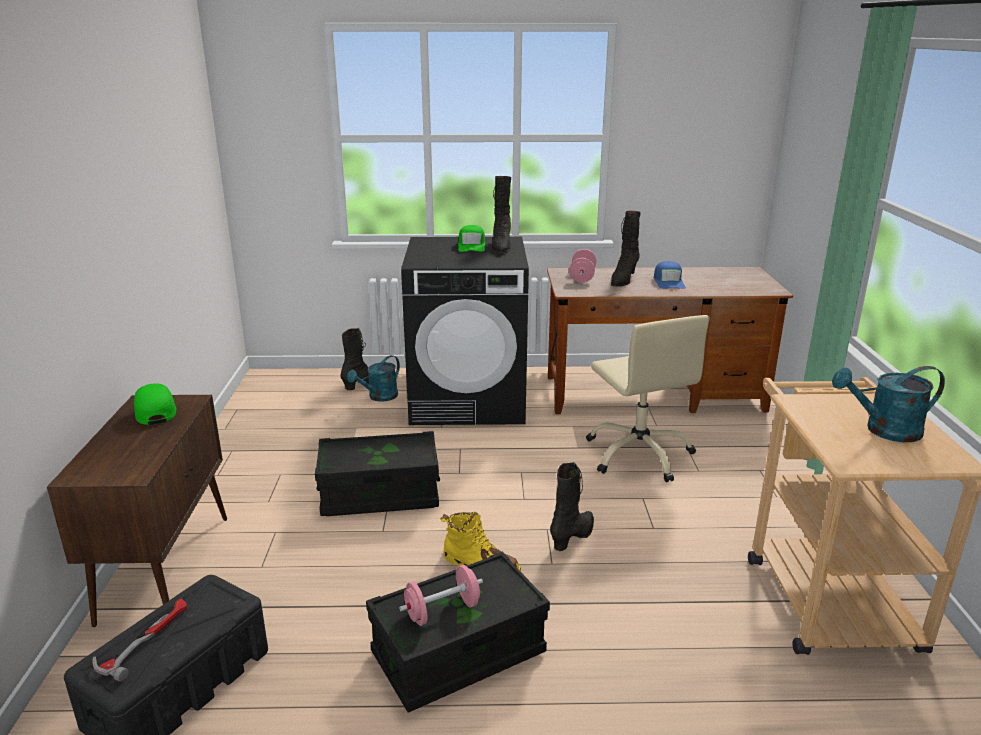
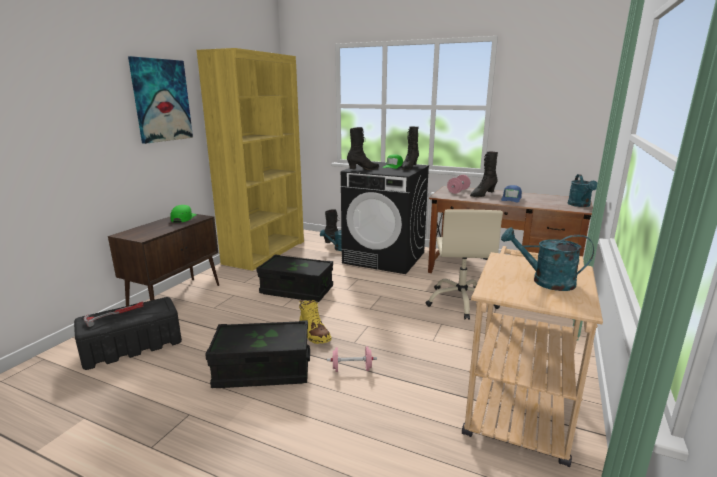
camera: 25 degrees right, 5 degrees down
pink dumbbell [399,565,483,626] -> pink dumbbell moved to [327,346,377,372]
black boot [550,462,594,551] -> black boot moved to [347,127,379,170]
none -> picture [128,56,193,144]
none -> yellow bookcase [197,48,304,271]
none -> turquoise watering can [567,174,597,207]

